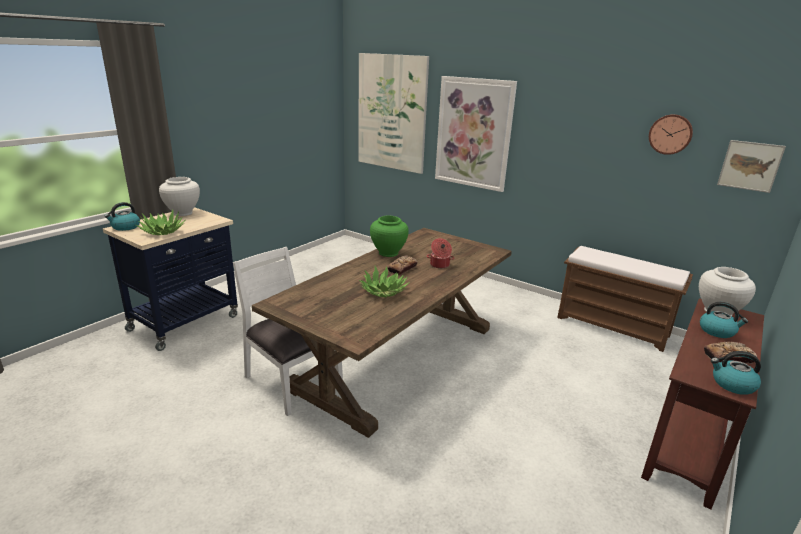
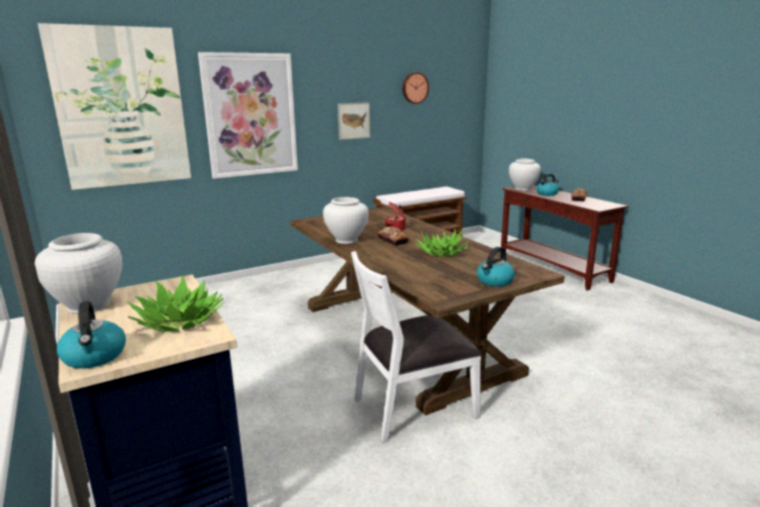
camera: 65 degrees left, 5 degrees down
green vase [370,216,409,257] -> white vase [323,197,368,244]
kettle [711,351,761,395] -> kettle moved to [477,247,515,287]
picture [717,140,786,193] -> picture moved to [338,102,370,140]

